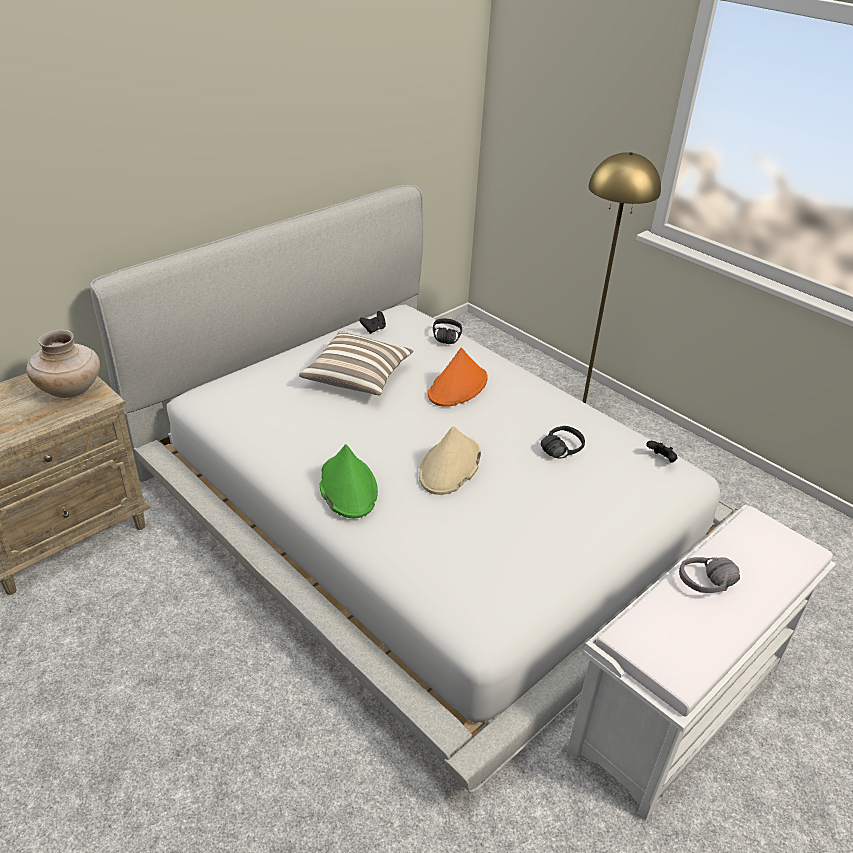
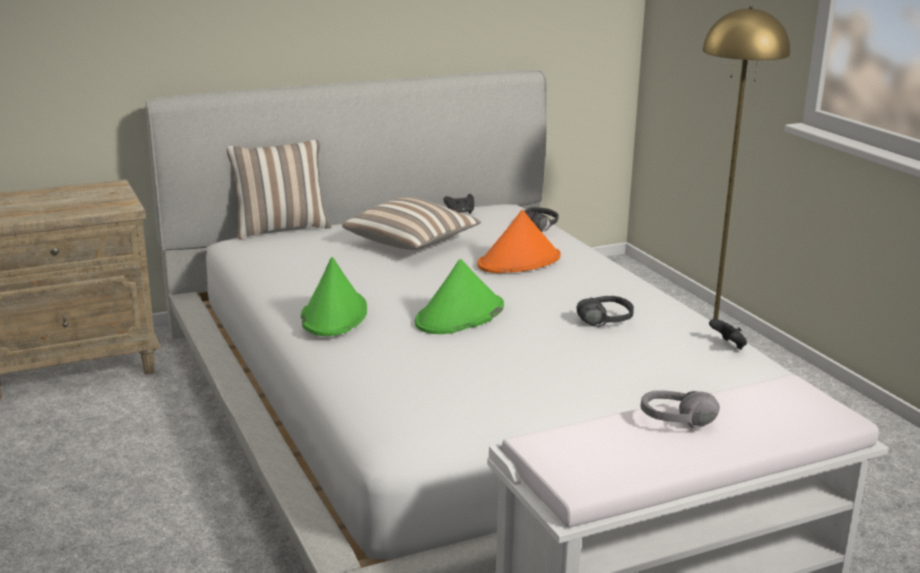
camera: 20 degrees right, 15 degrees down
beige vase [27,330,100,398] -> none
beige hat [419,426,481,495] -> green hat [415,259,504,334]
none -> pillow [227,140,332,239]

